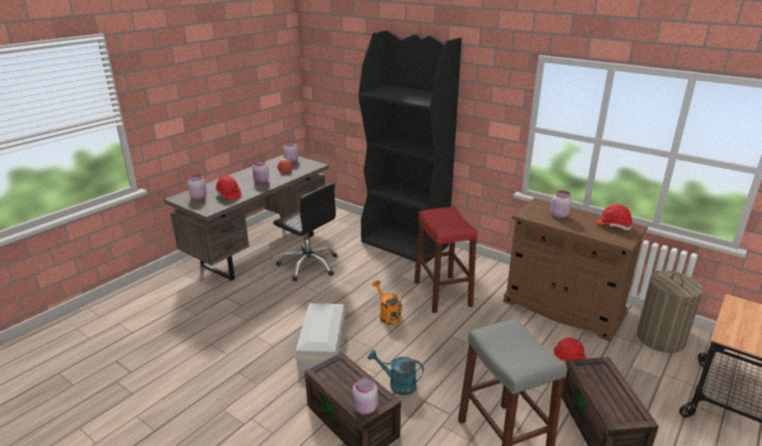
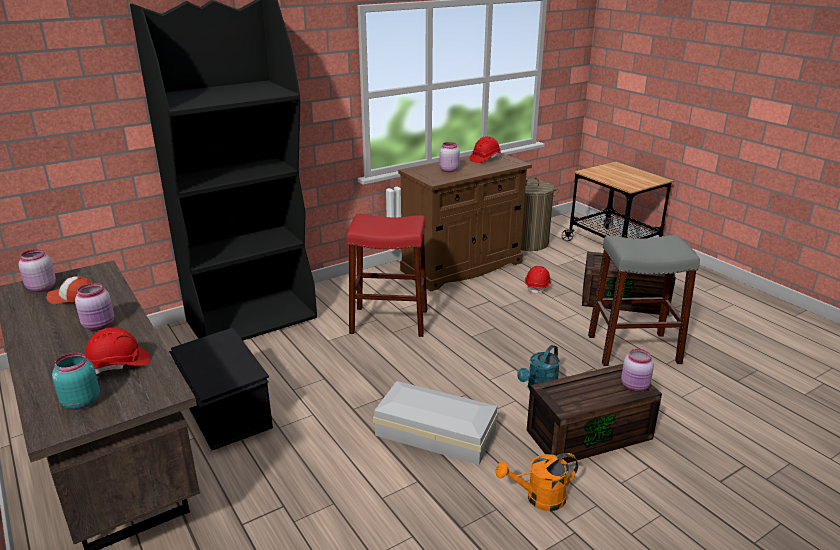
camera: 70 degrees left, 0 degrees up
pink jar [188,174,207,199] -> turquoise jar [52,353,100,410]
black office chair [273,183,337,281] -> black storage box [169,328,273,451]
orange watering can [372,280,402,325] -> orange watering can moved to [496,453,578,511]

